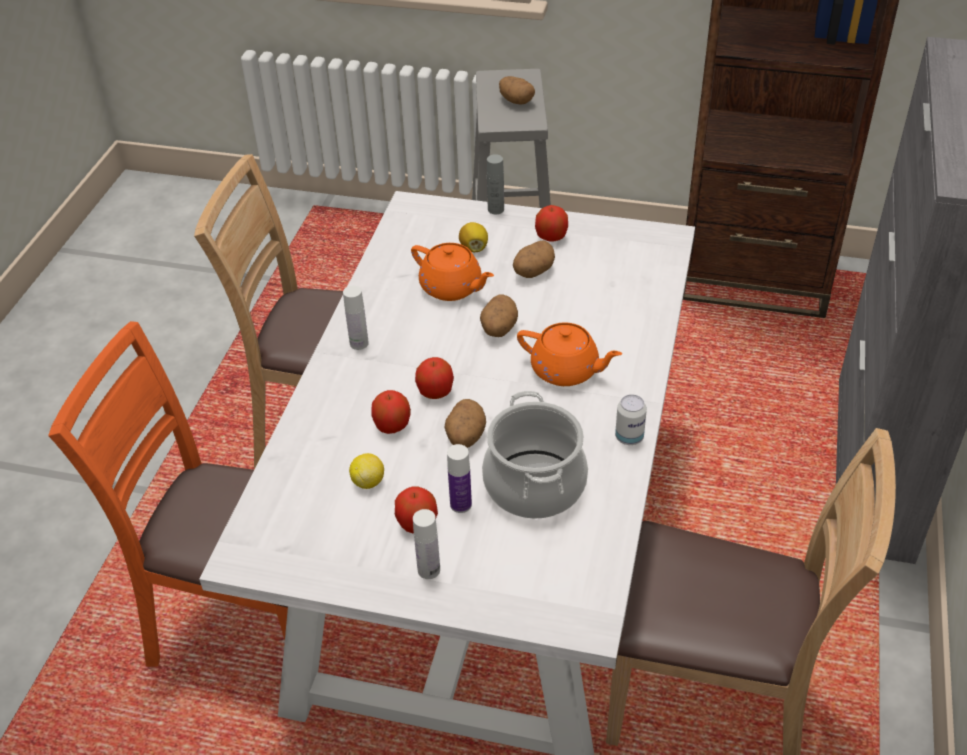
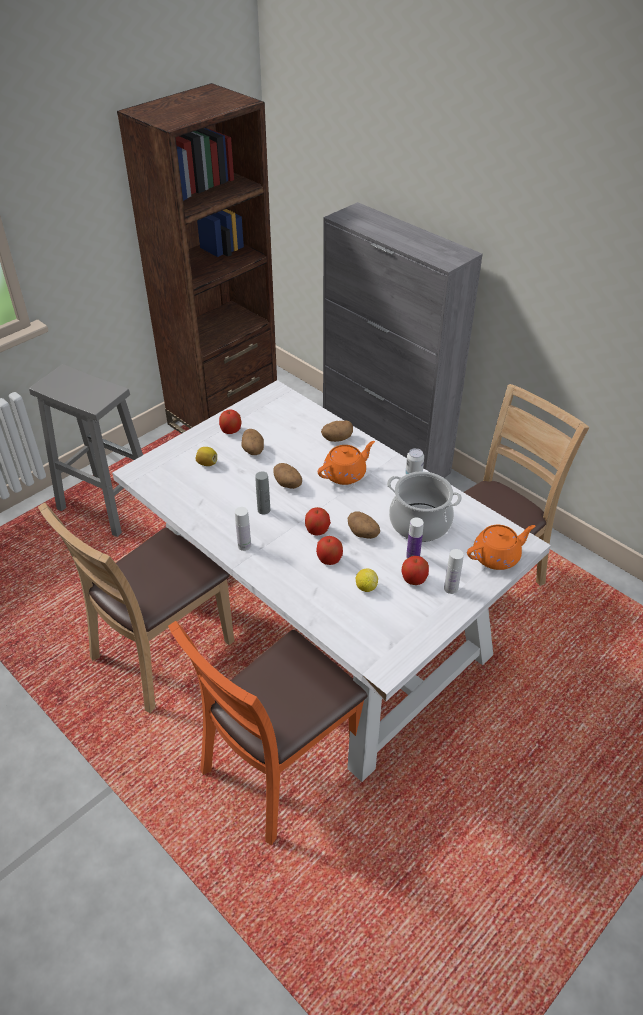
camera: 60 degrees left, 0 degrees up
orange teapot [411,243,494,301] -> orange teapot moved to [467,525,535,570]
grey bottle [487,154,504,214] -> grey bottle moved to [255,471,270,515]
potato [499,76,535,105] -> potato moved to [321,421,353,442]

